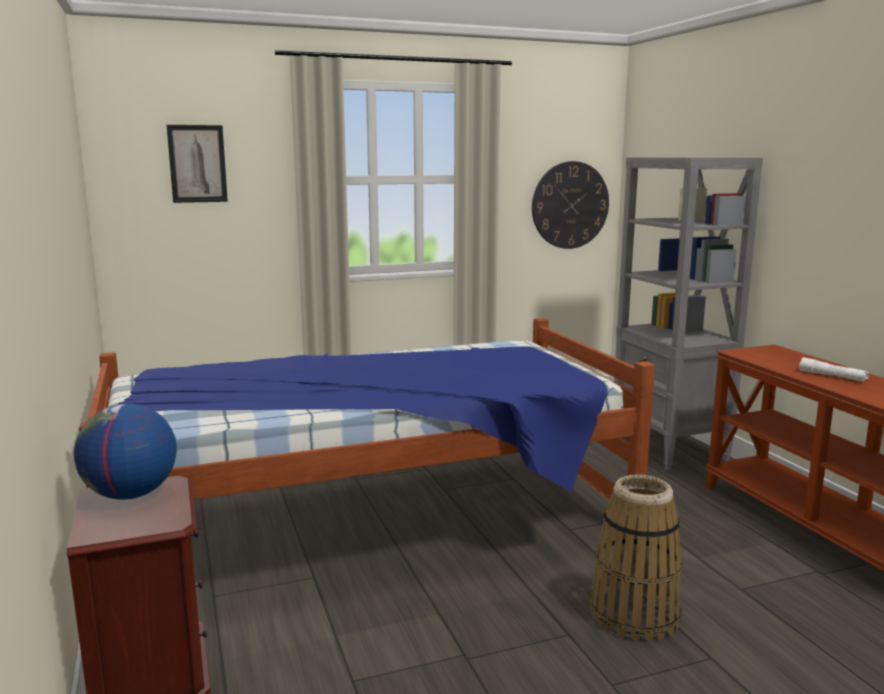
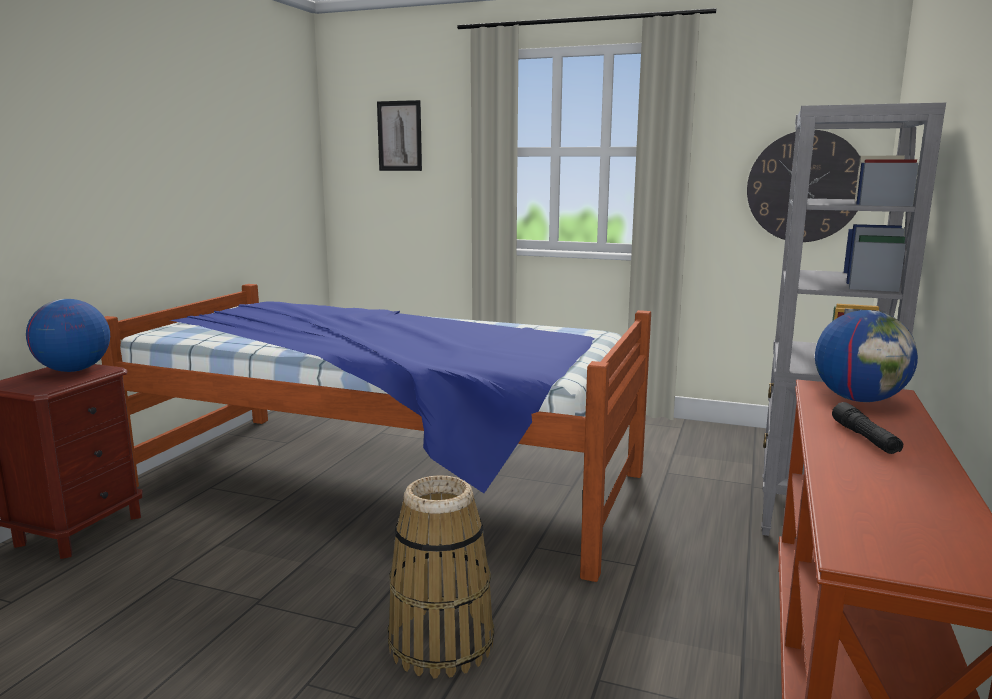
camera: 40 degrees right, 0 degrees up
white flashlight [799,357,869,382] -> black flashlight [832,402,903,454]
none -> globe [815,310,918,402]

